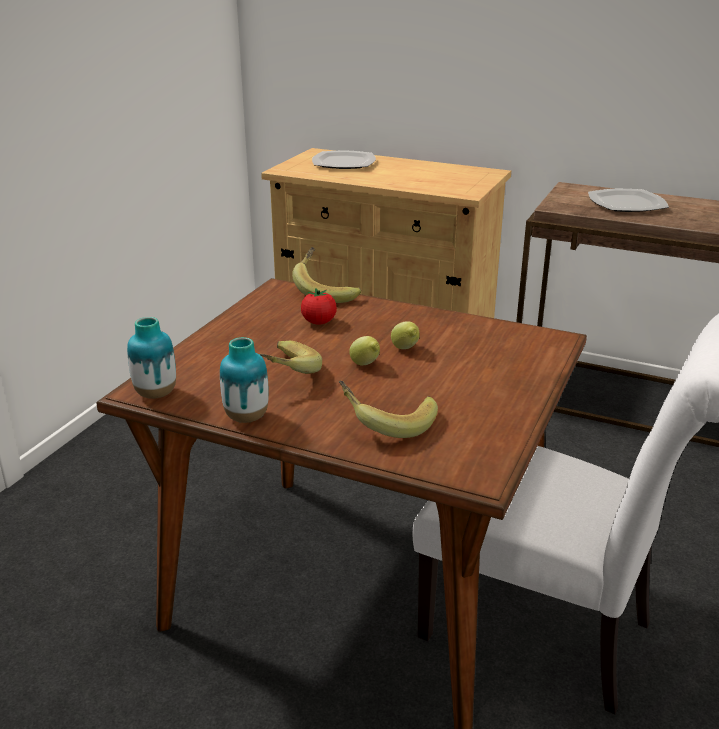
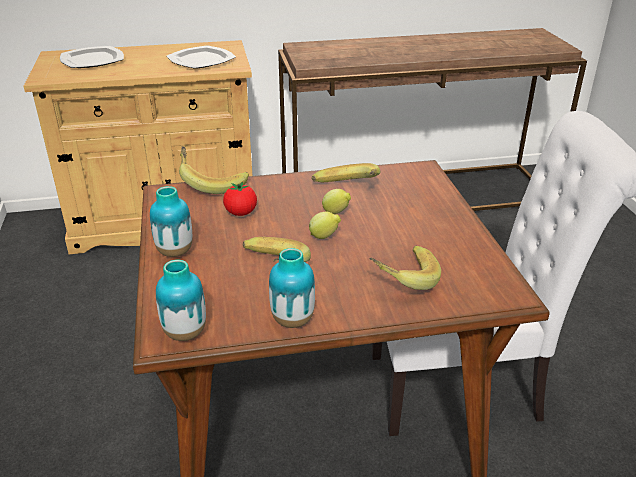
camera: 35 degrees left, 5 degrees up
plate [588,189,669,212] -> plate moved to [167,45,236,69]
none -> vase [150,186,192,257]
none -> banana [312,163,380,182]

